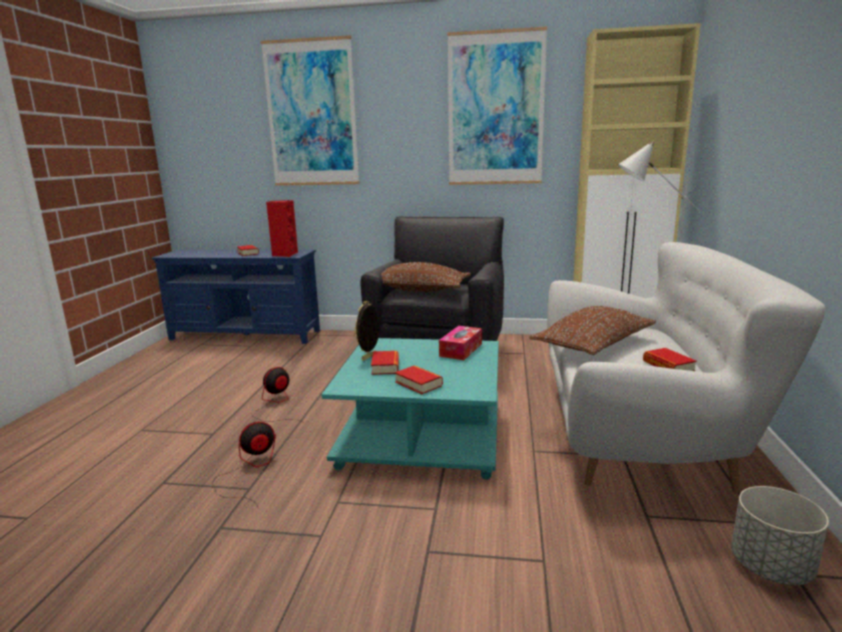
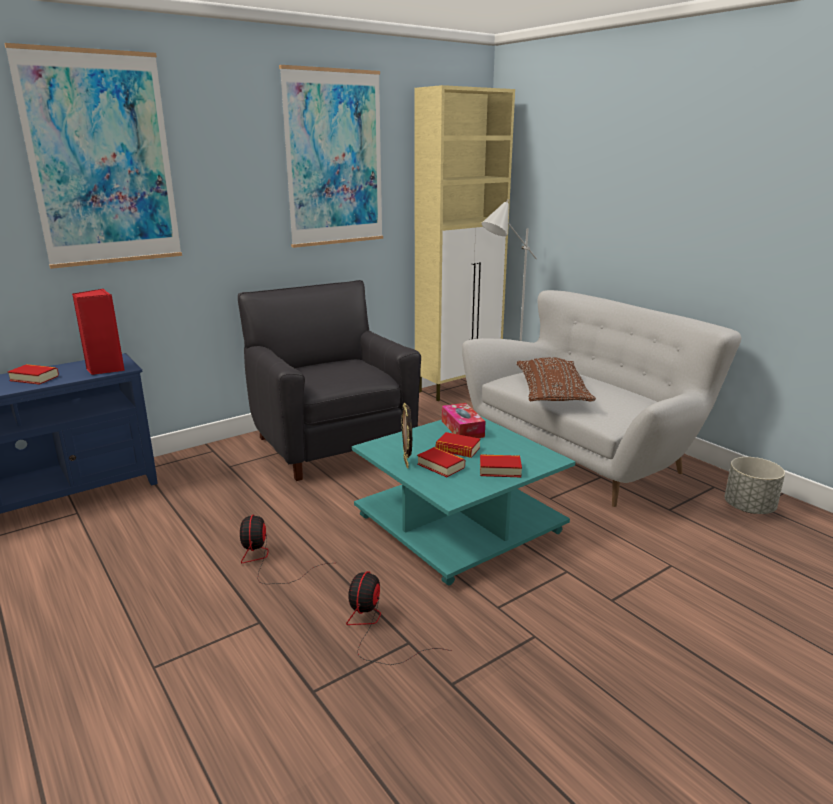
camera: 45 degrees left, 5 degrees up
brown pillow [381,262,471,292] -> none
book [643,348,697,371] -> book moved to [436,432,480,458]

